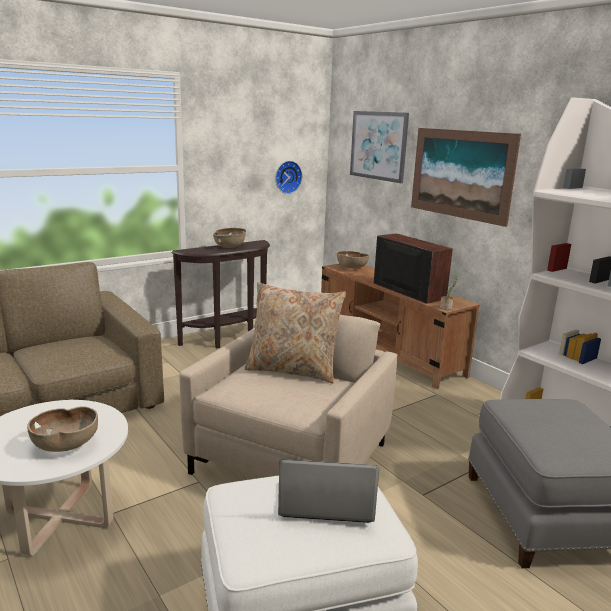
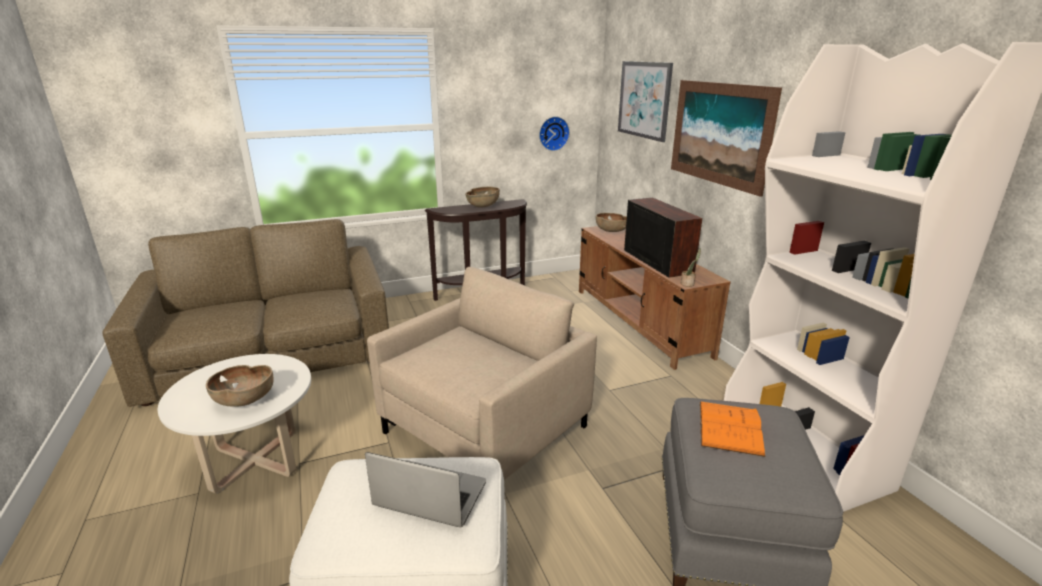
camera: 15 degrees right, 5 degrees up
beige pillow [245,282,346,383] -> none
none -> orange book [700,402,766,457]

